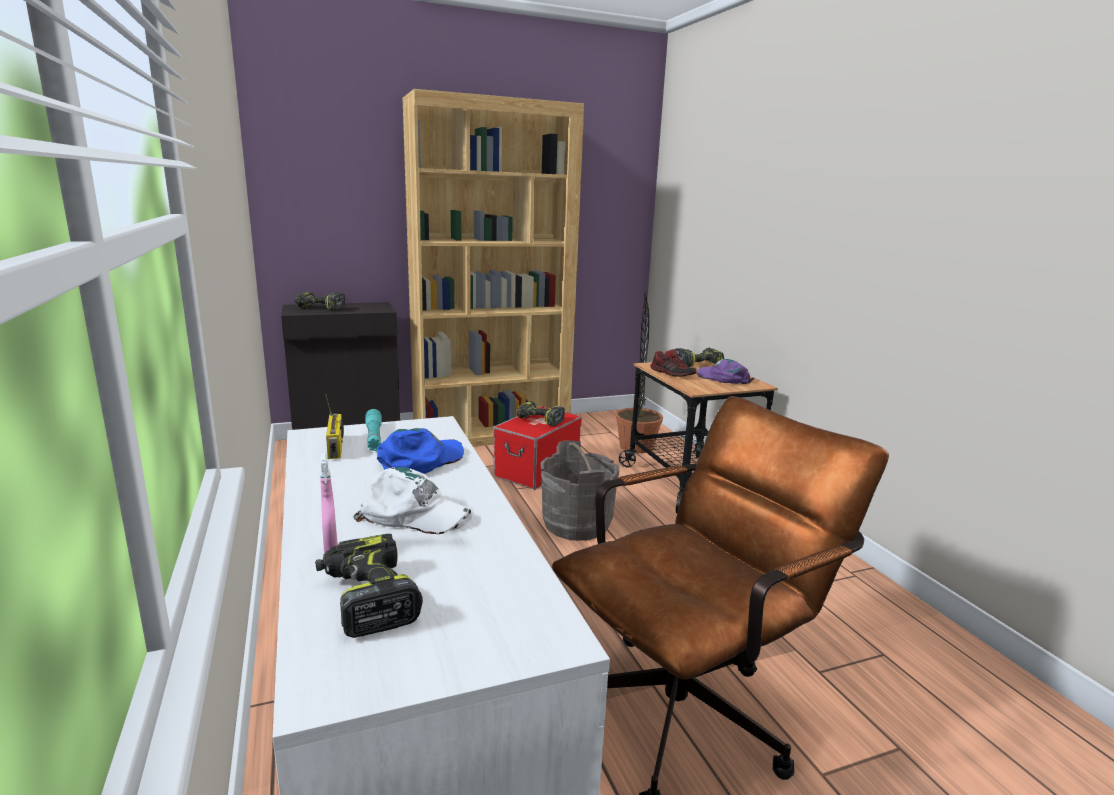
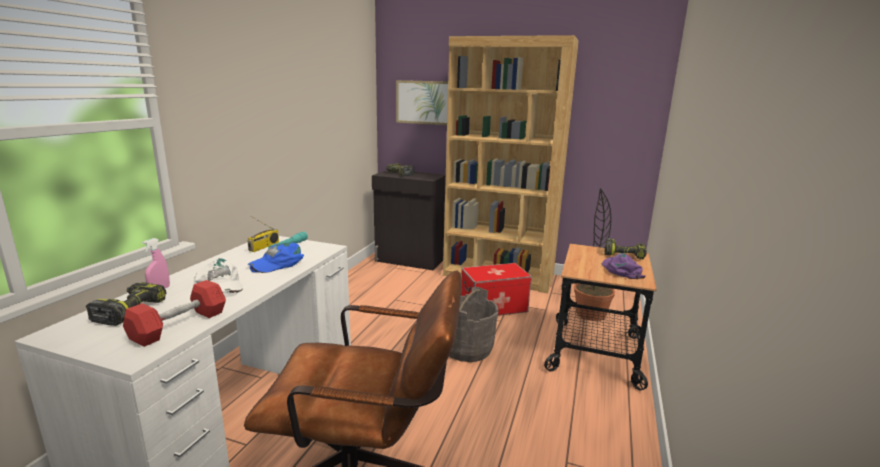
camera: 40 degrees right, 0 degrees up
blue cap [377,428,464,474] -> blue cap turned 150 degrees clockwise [248,243,304,273]
power drill [516,401,565,426] -> none
shoe [650,349,697,377] -> none
none -> red dumbbell [123,280,226,347]
none -> picture [396,80,448,125]

